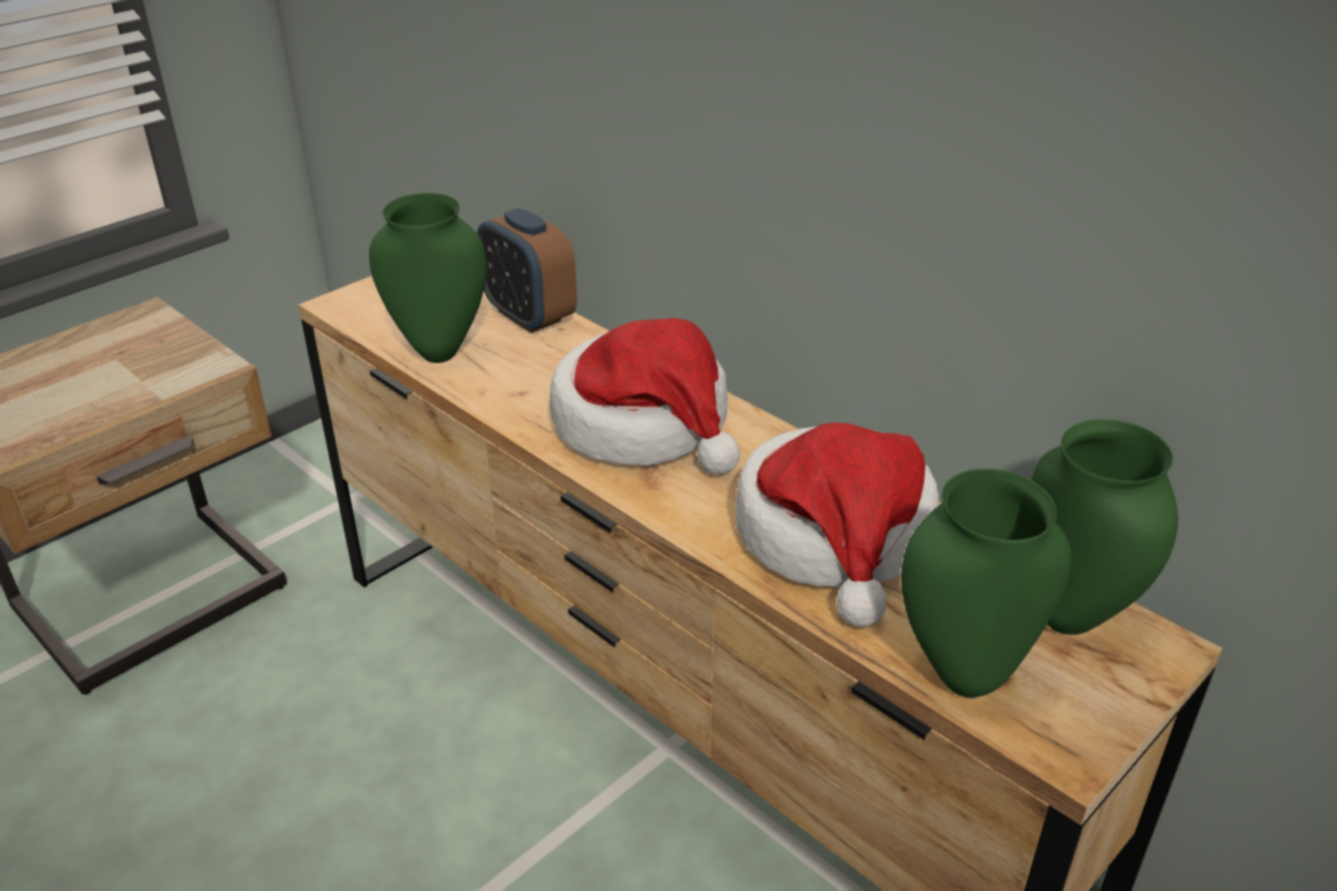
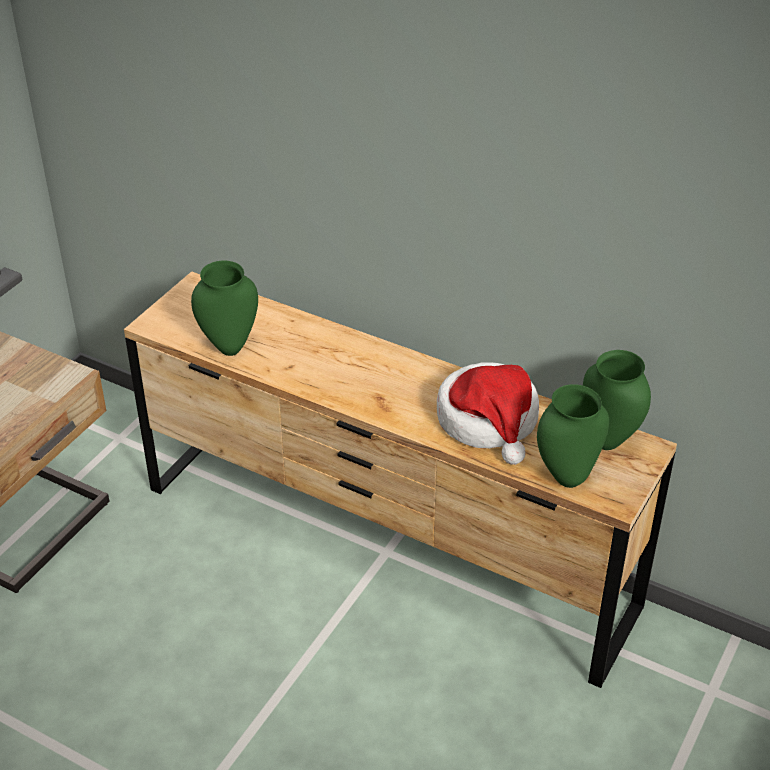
camera: 15 degrees left, 5 degrees up
alarm clock [477,208,577,333] -> none
hat [550,318,740,475] -> none

